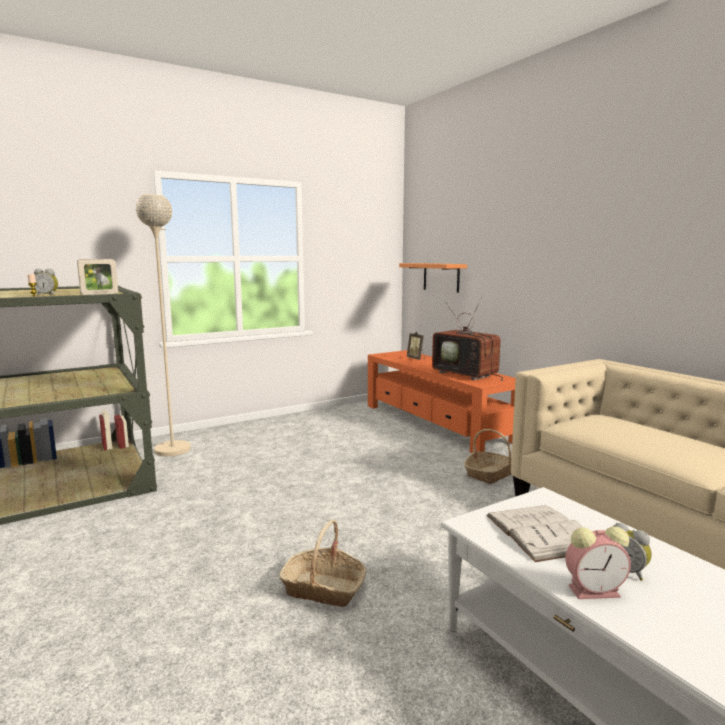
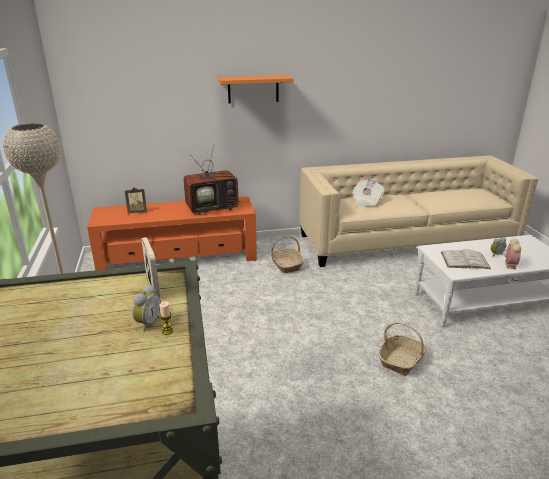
camera: 70 degrees left, 15 degrees up
orange shelf [399,263,467,293] -> orange shelf moved to [218,75,293,104]
none -> newspaper [352,179,385,207]

